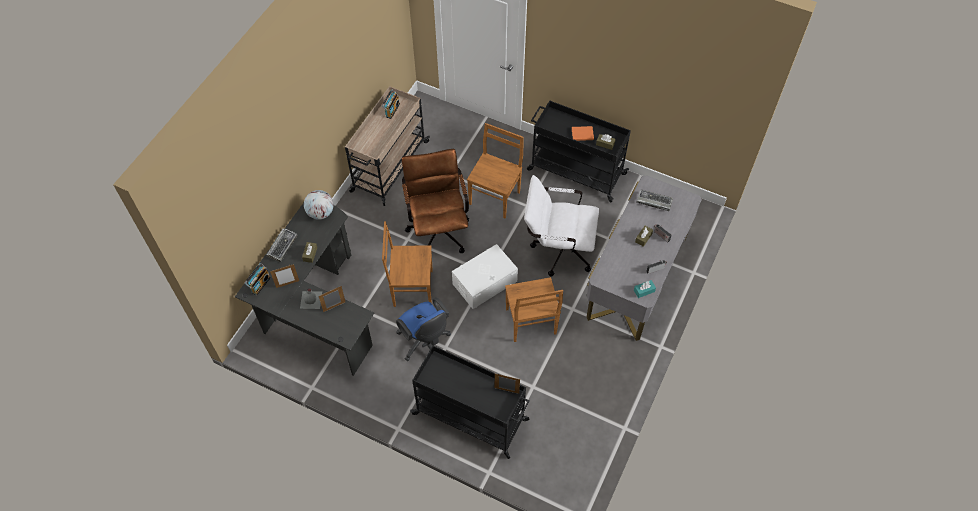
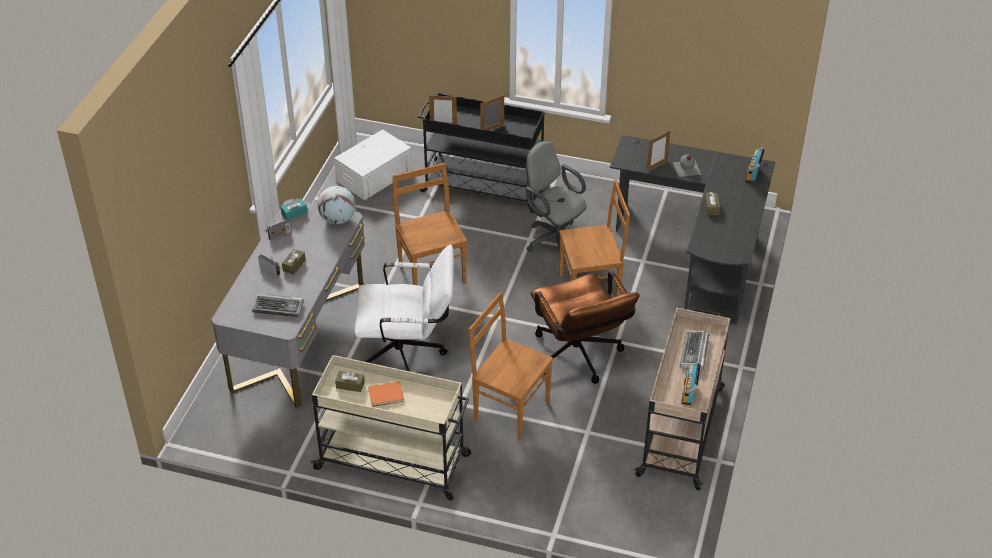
camera: 170 degrees right, 15 degrees down
keyboard [266,228,298,262] -> keyboard moved to [680,331,709,370]
picture frame [270,264,299,288] -> picture frame moved to [480,95,504,130]
globe [304,190,334,220] -> globe moved to [317,186,356,224]
blue office chair [396,297,451,361] -> grey office chair [526,141,587,264]
white storage box [452,244,518,309] -> white storage box moved to [334,129,412,200]
brown chair [467,123,524,218] -> brown chair turned 105 degrees clockwise [469,292,553,440]
black cart [527,101,631,203] -> beige cart [311,355,471,500]

